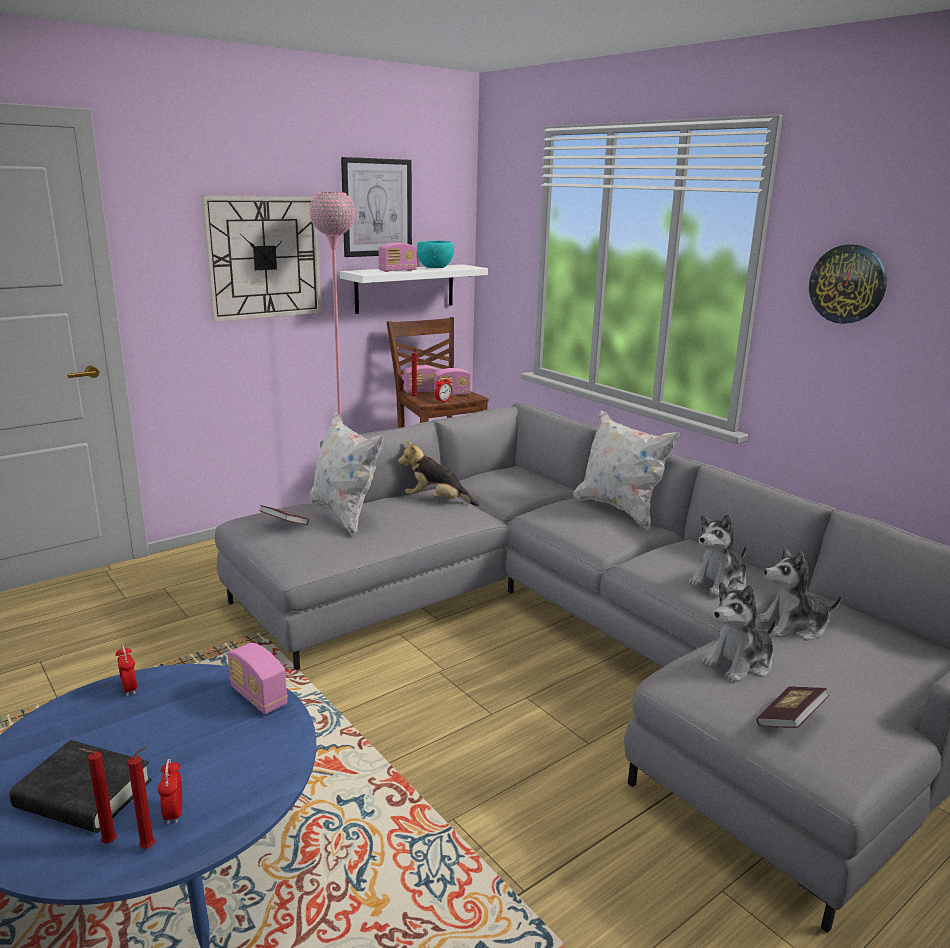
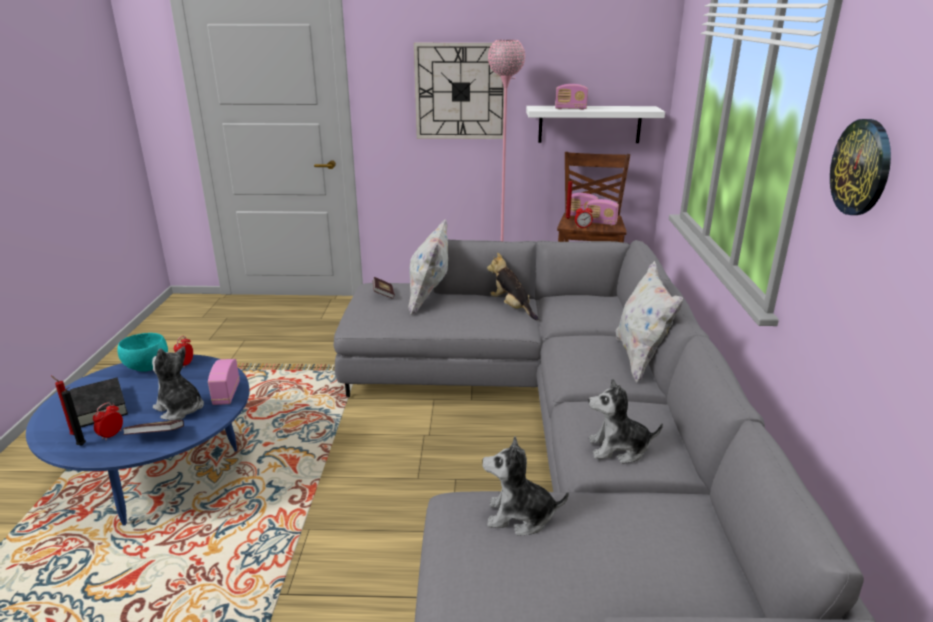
camera: 40 degrees right, 5 degrees up
red candle [128,746,155,849] -> black candle [61,387,86,446]
picture [341,157,412,257] -> none
turquoise bowl [417,241,454,268] -> turquoise bowl moved to [118,333,168,372]
plush toy [757,548,842,641] -> plush toy moved to [152,347,204,421]
book [757,686,829,728] -> book moved to [122,420,184,435]

